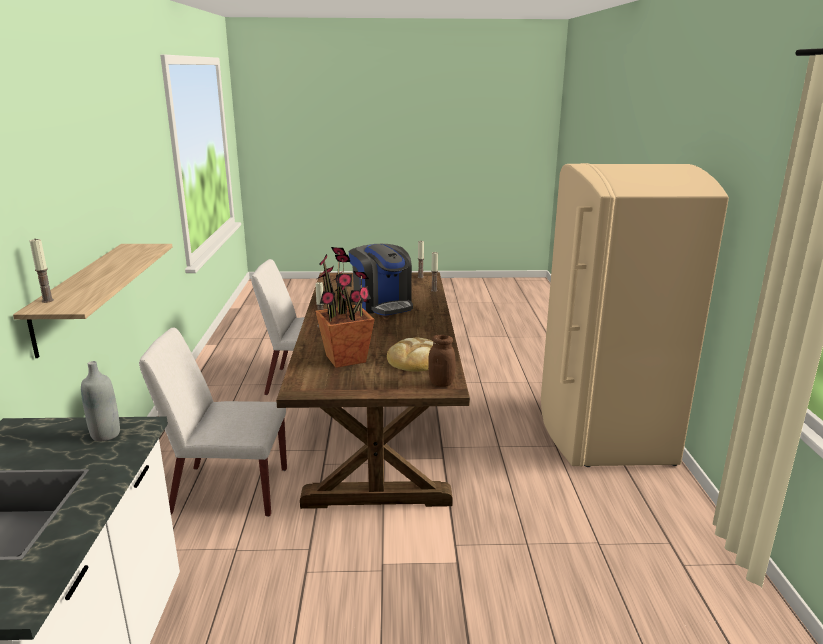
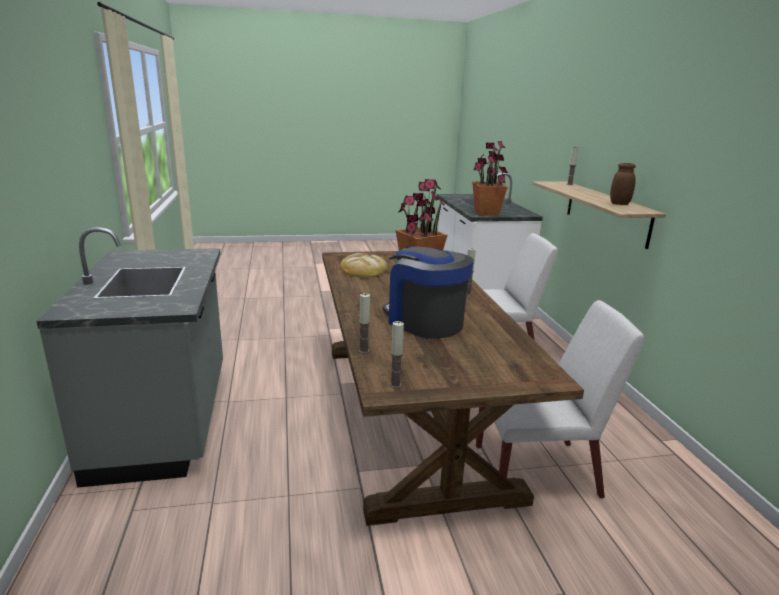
camera: 170 degrees right, 0 degrees up
grey bottle [81,361,120,442] -> potted plant [472,141,508,216]
brown jar [428,335,456,387] -> brown jar moved to [610,163,636,205]
beige fridge [541,163,729,467] -> grey counter [36,227,223,488]

